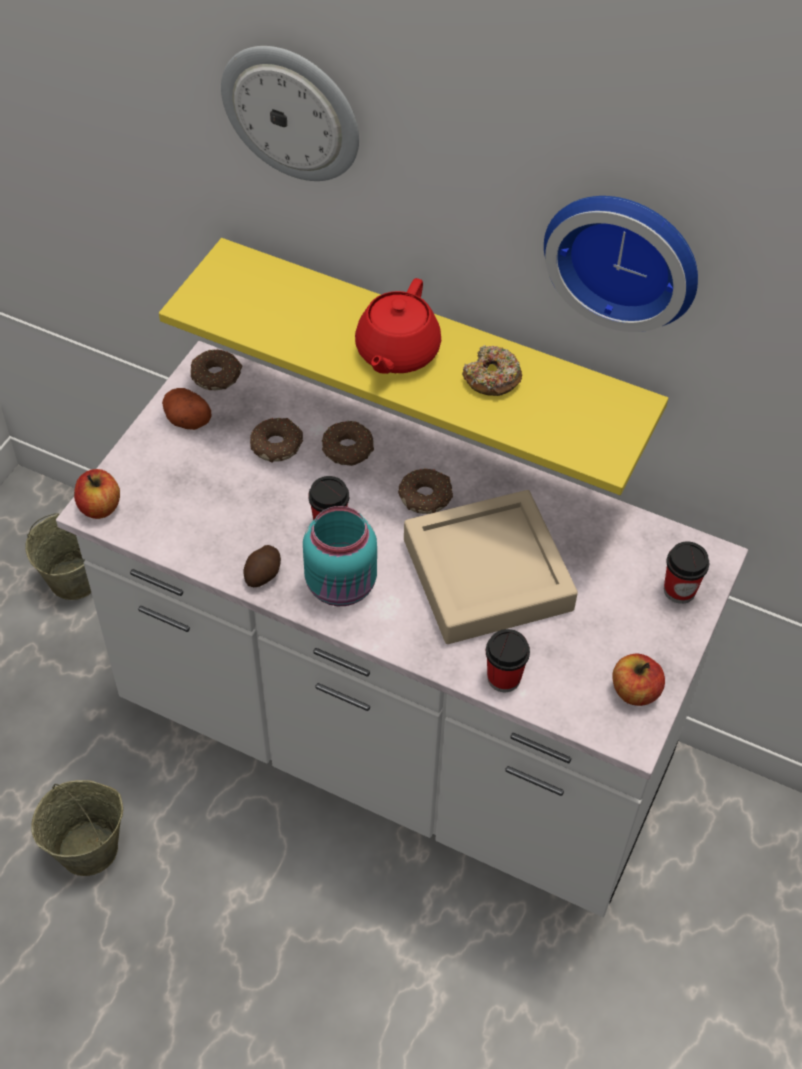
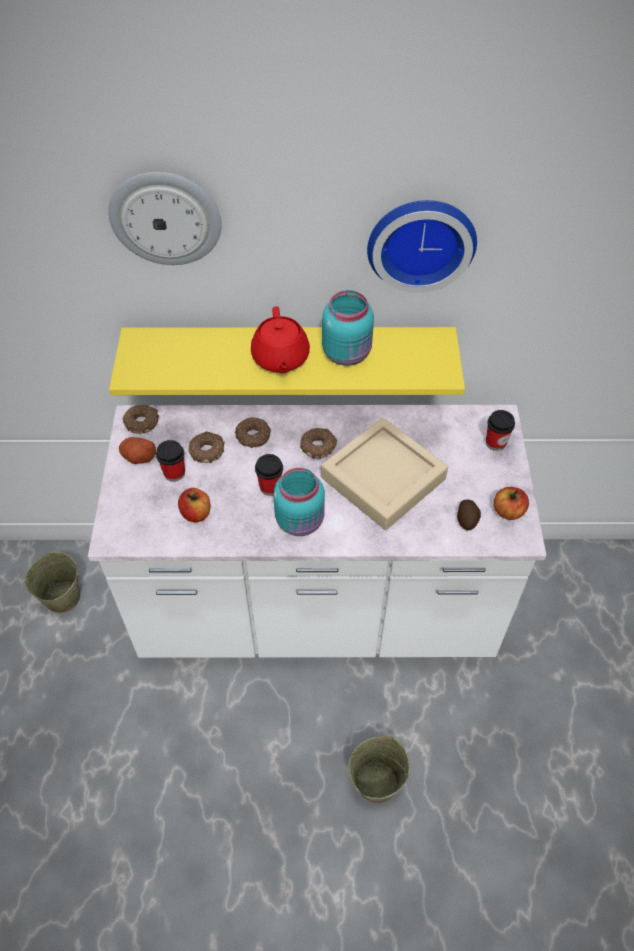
camera: 25 degrees left, 0 degrees up
beige bucket [31,780,123,876] -> beige bucket moved to [349,736,410,803]
apple [74,469,120,519] -> apple moved to [178,488,211,522]
potato [244,545,281,587] -> potato moved to [457,499,481,531]
donut [462,345,522,396] -> turquoise jar [322,290,374,366]
cup [486,629,530,692] -> cup moved to [156,440,185,482]

